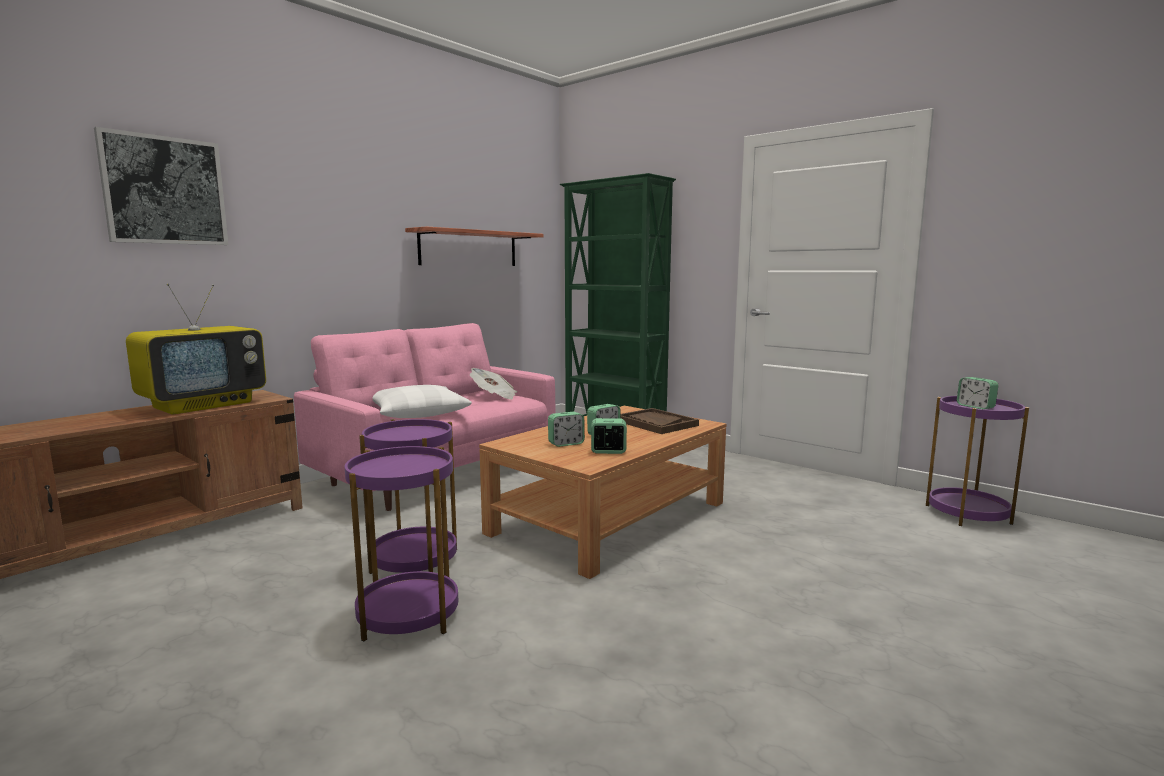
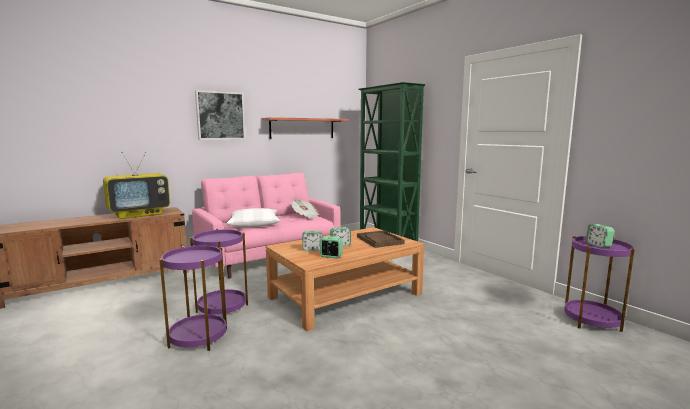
camera: 15 degrees right, 0 degrees up
picture [94,127,229,245] -> picture moved to [195,90,246,140]

